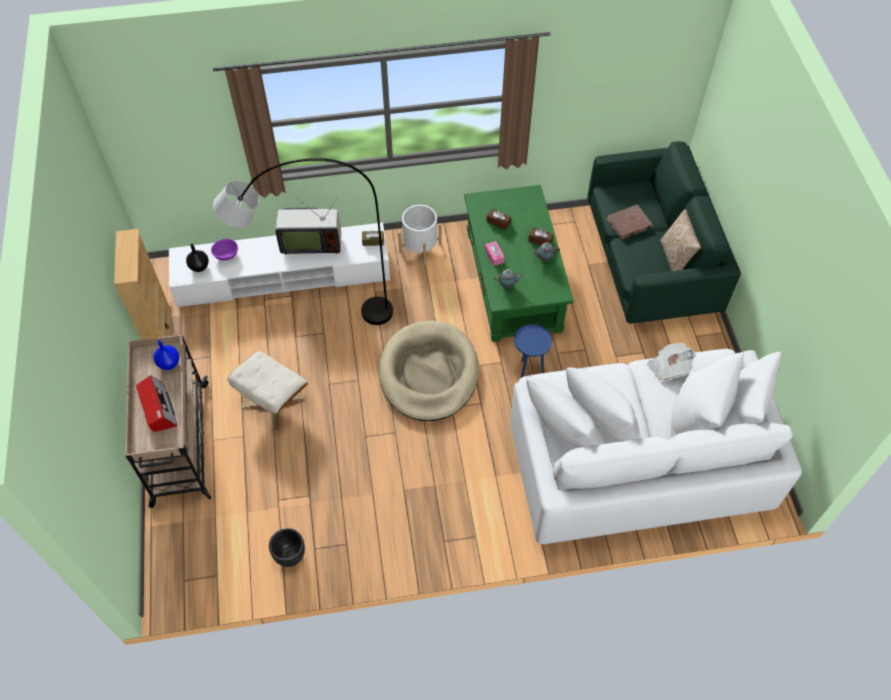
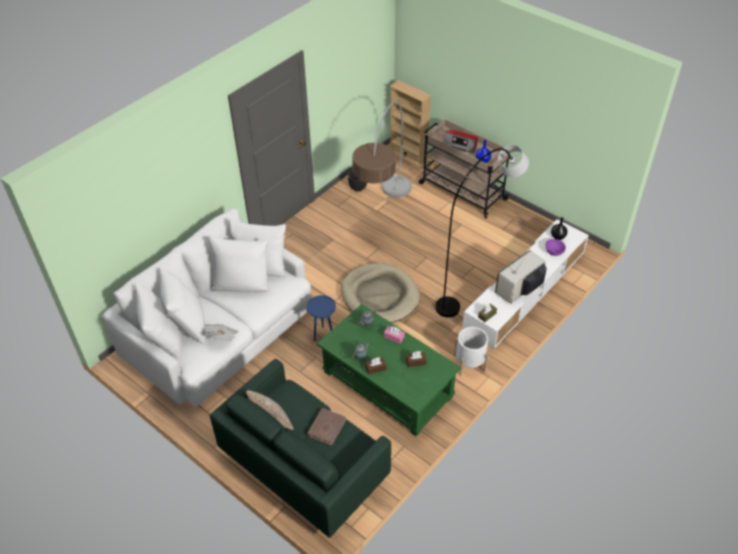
camera: 140 degrees right, 10 degrees down
beige bookcase [114,229,171,340] -> beige bookcase moved to [390,80,431,167]
beige ottoman [228,351,308,430] -> none
none -> floor lamp [352,100,412,197]

